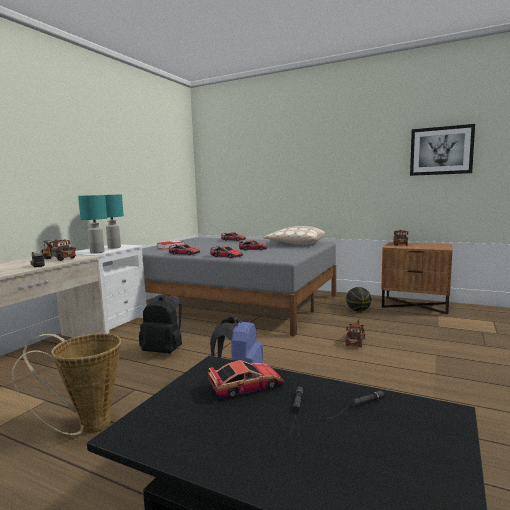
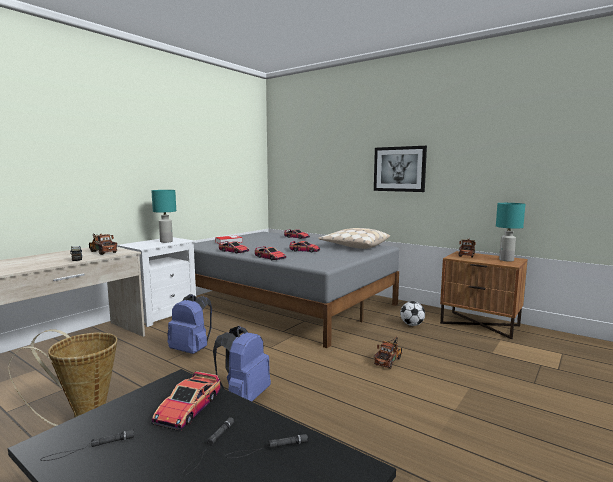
camera: 10 degrees right, 0 degrees up
turquoise table lamp [78,195,107,254] -> turquoise table lamp moved to [496,203,525,262]
black backpack [139,294,182,354] -> blue backpack [168,294,212,354]
toy car [208,360,285,398] -> toy car turned 120 degrees clockwise [151,371,220,430]
basketball [346,287,371,312] -> football [400,301,425,326]
picture [410,124,475,176] -> picture moved to [374,146,427,192]
none -> black flashlight [40,429,134,461]

